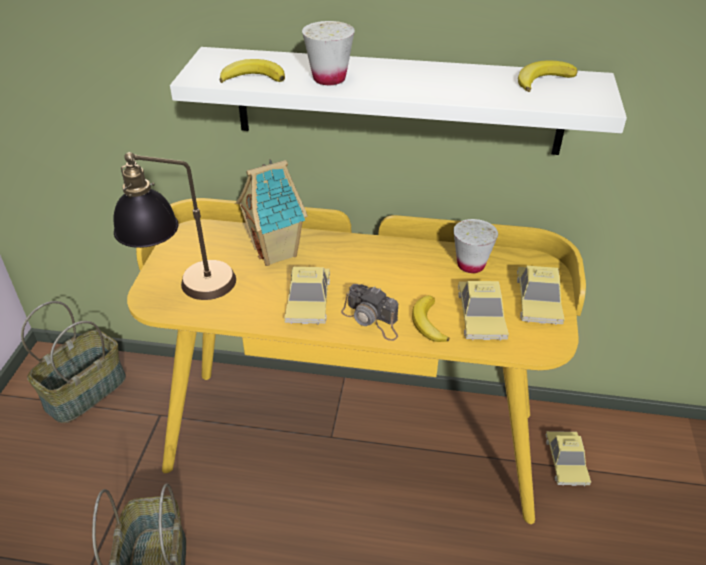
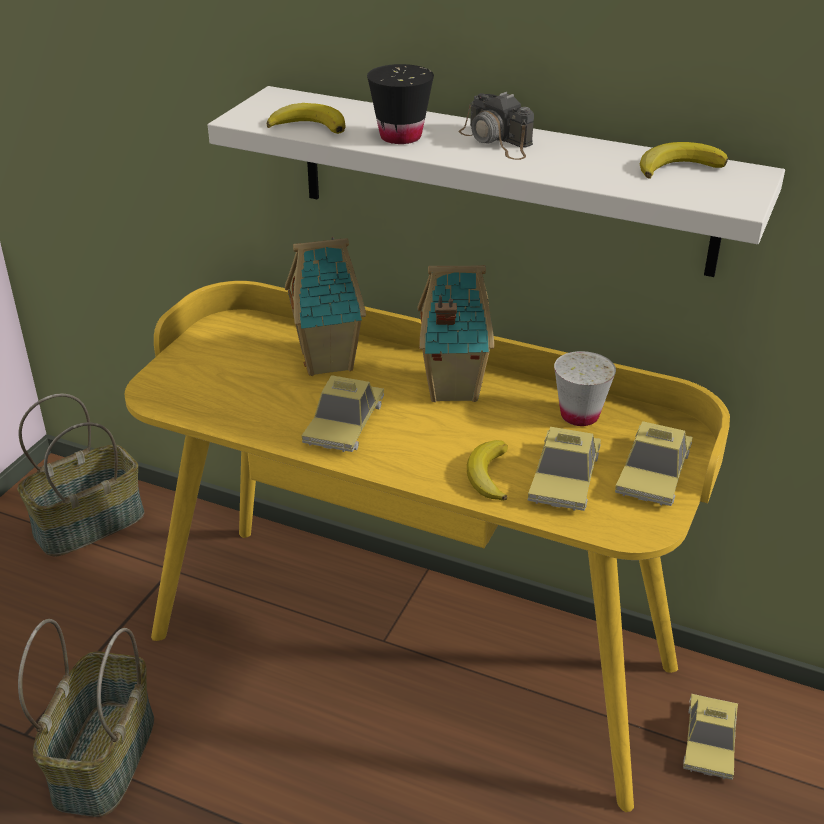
camera: 15 degrees right, 5 degrees down
table lamp [114,152,236,300] -> none
white cup [302,21,355,85] -> black cup [367,64,434,144]
camera [341,284,398,341] -> camera moved to [459,92,534,160]
none -> toy house [418,265,494,402]

